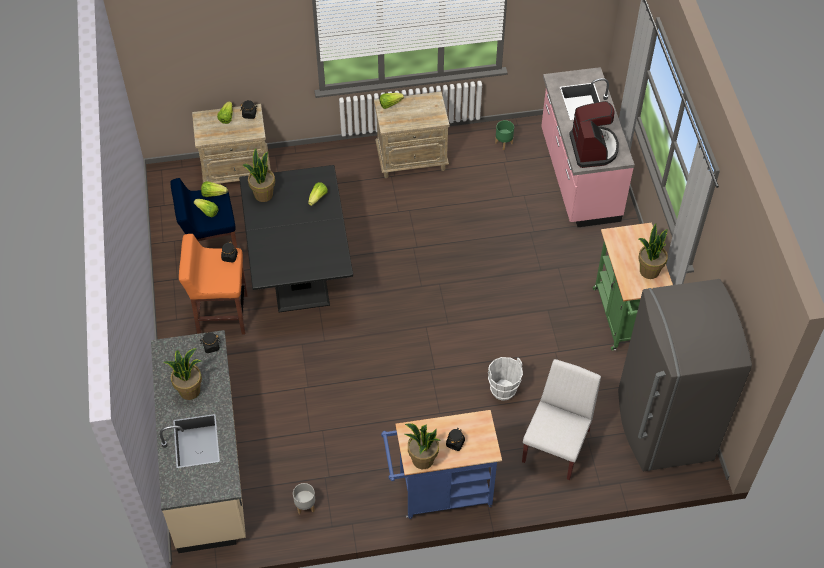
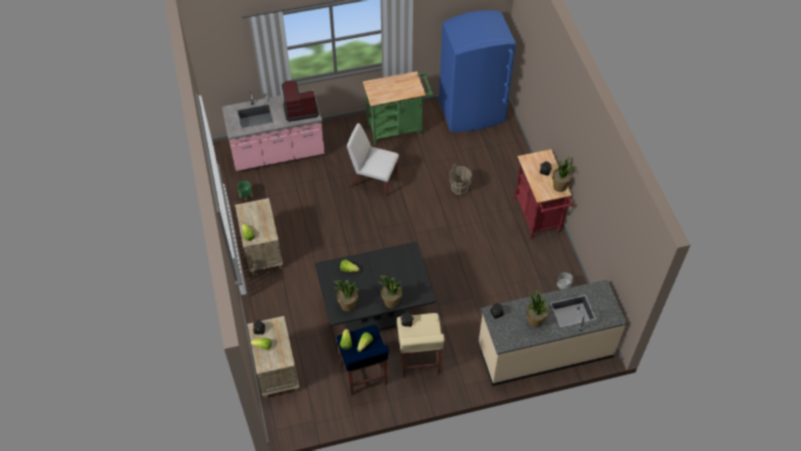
camera: 95 degrees left, 0 degrees up
orange stool [179,234,248,335] -> beige stool [397,313,445,378]
blue cart [381,410,502,519] -> red cart [513,149,574,239]
white bucket [488,357,523,401] -> brown bucket [449,164,472,195]
white chair [522,359,601,480] -> white chair moved to [347,123,399,197]
grey fridge [618,279,752,471] -> blue fridge [439,10,516,132]
potted plant [638,223,668,279] -> potted plant moved to [379,276,402,308]

